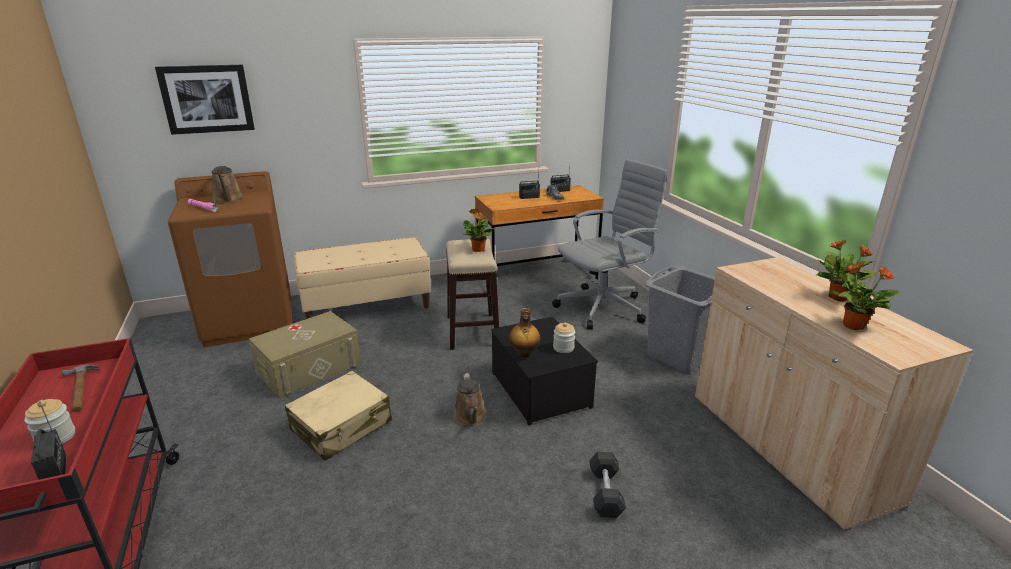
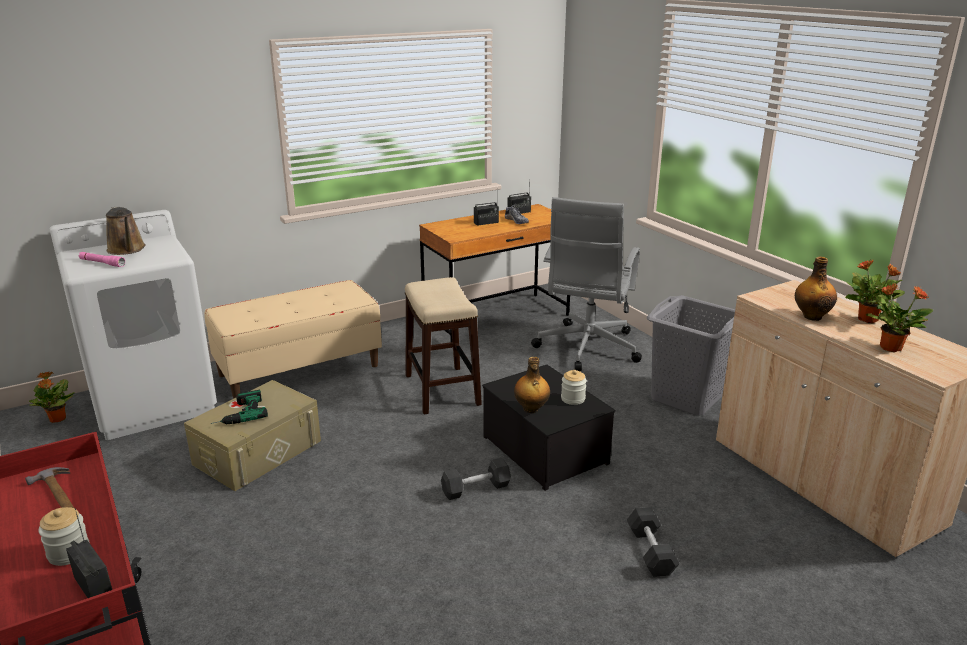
camera: 10 degrees left, 0 degrees up
picture [155,65,255,135] -> none
brown washing machine [168,171,293,347] -> white washing machine [49,210,217,440]
beige suitcase [285,371,392,461] -> none
brown watering can [453,373,487,426] -> grey dumbbell [441,458,511,500]
potted plant [463,209,497,252] -> potted plant moved to [29,372,74,423]
grey office chair [552,159,668,329] -> grey office chair turned 150 degrees clockwise [531,197,642,371]
none -> power drill [210,390,268,424]
none -> bottle [795,257,837,321]

